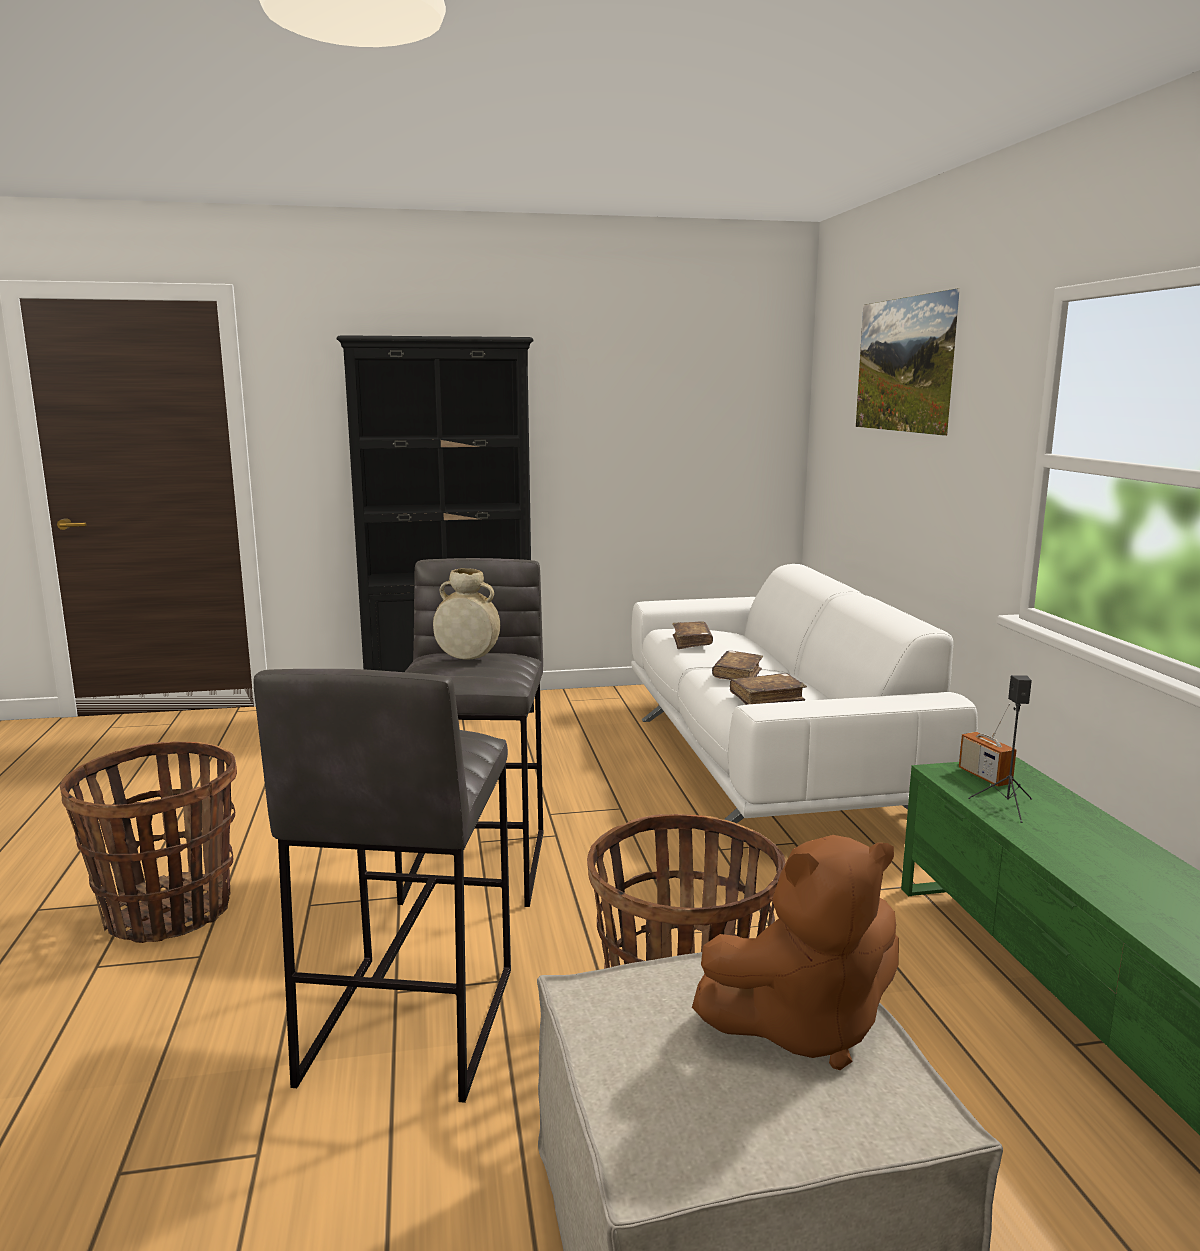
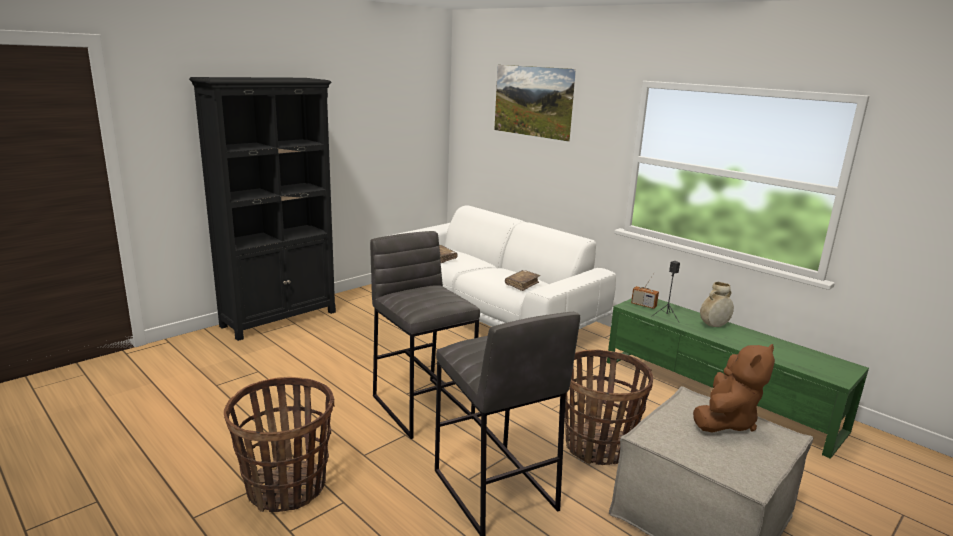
camera: 35 degrees left, 5 degrees up
beige vase [433,568,500,660] -> beige vase moved to [700,282,734,327]
brown book [712,651,763,680] -> none

